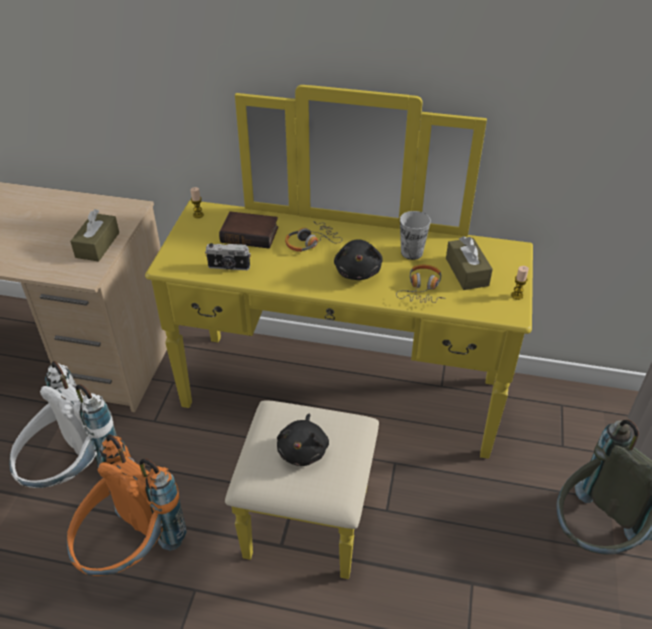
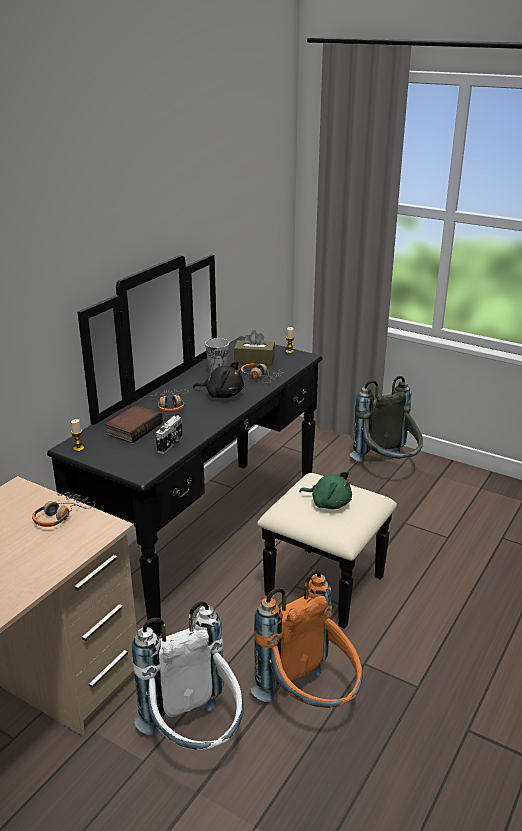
camera: 70 degrees left, 15 degrees down
brown tissue box [70,209,119,261] -> headphones [32,492,95,527]
yellow dresser [145,85,533,579] -> black dresser [47,254,397,637]
black plush toy [277,414,329,466] -> green plush toy [299,471,352,509]

